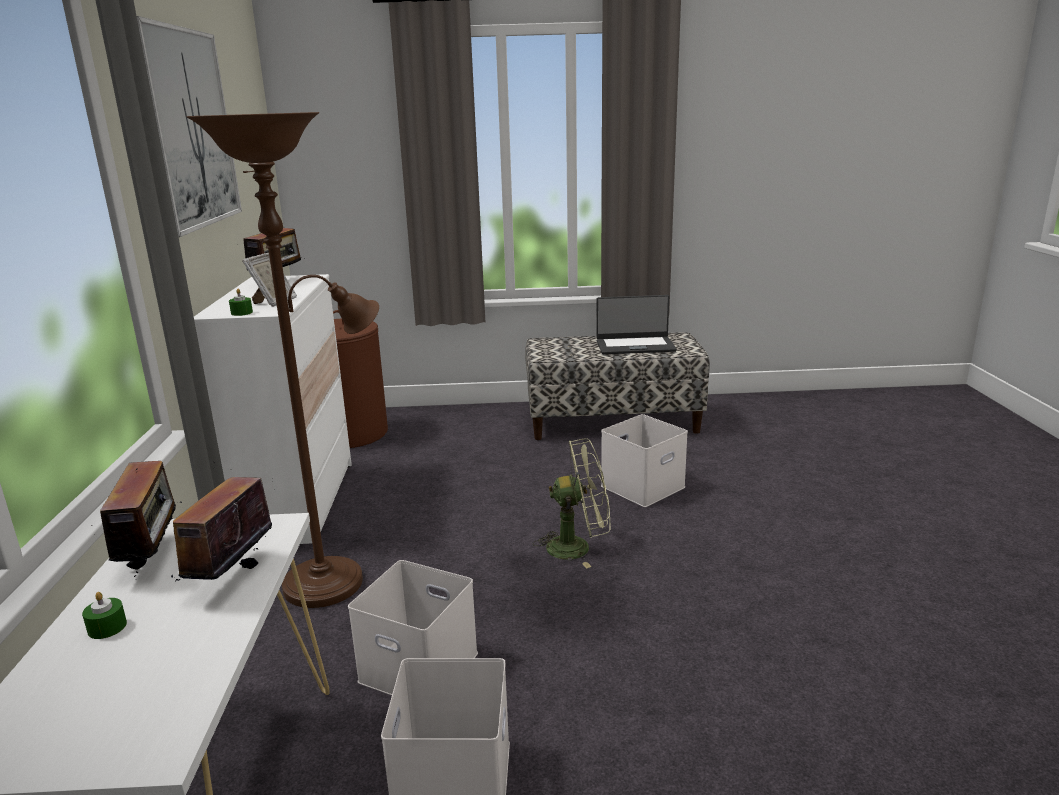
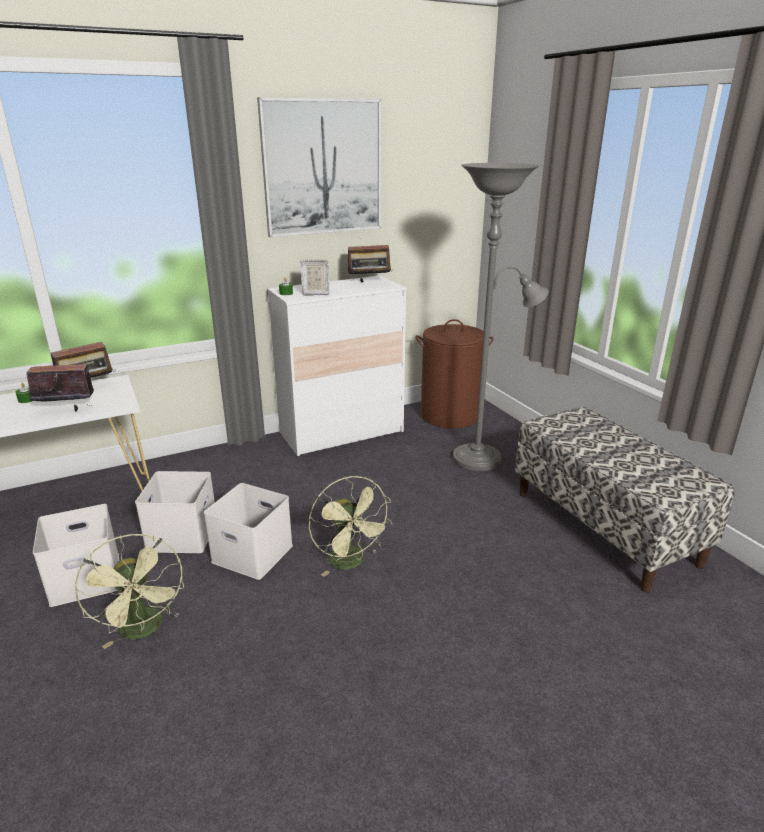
camera: 65 degrees right, 5 degrees up
brown floor lamp [186,112,379,608] -> none
laptop [596,295,677,354] -> none
white storage box [601,414,688,507] -> white storage box moved to [204,483,293,580]
none -> green fan [75,534,184,649]
none -> grey floor lamp [453,163,548,471]

